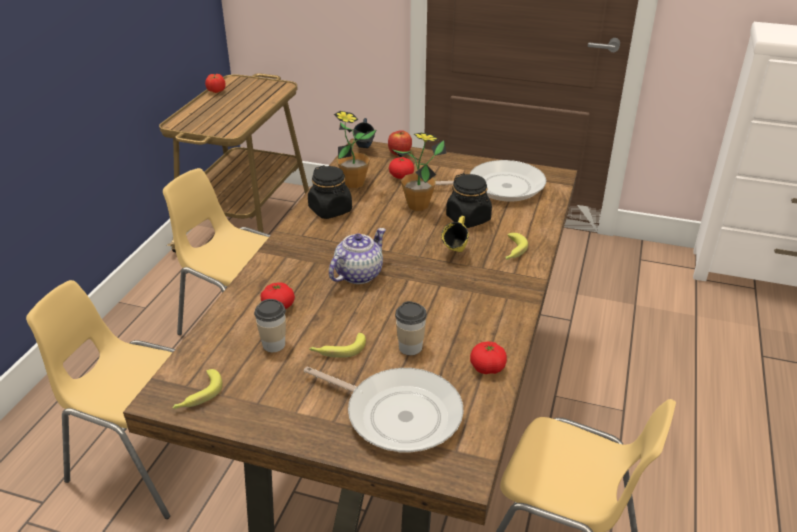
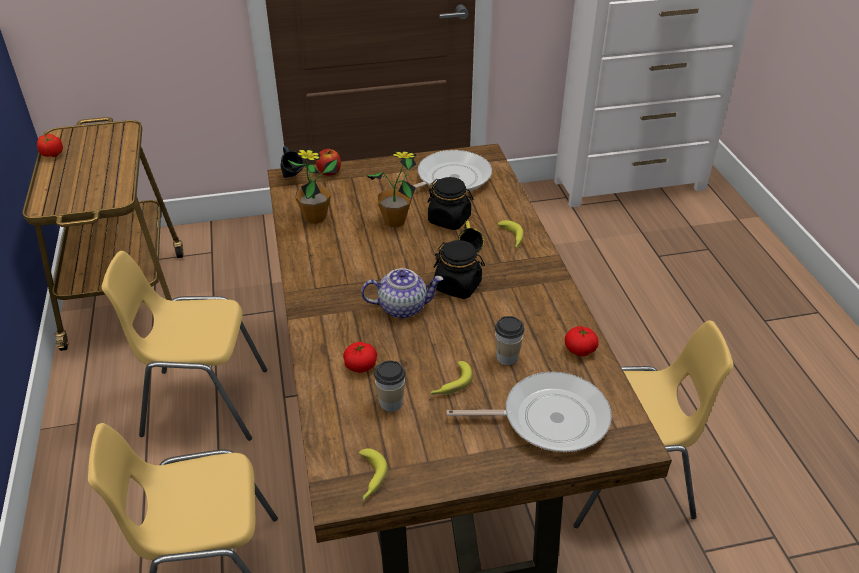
camera: 30 degrees left, 5 degrees up
black jar [308,165,352,219] -> black jar moved to [434,240,485,299]
teapot [329,228,386,284] -> teapot turned 75 degrees clockwise [361,268,443,319]
tomato [389,157,414,179] -> none

